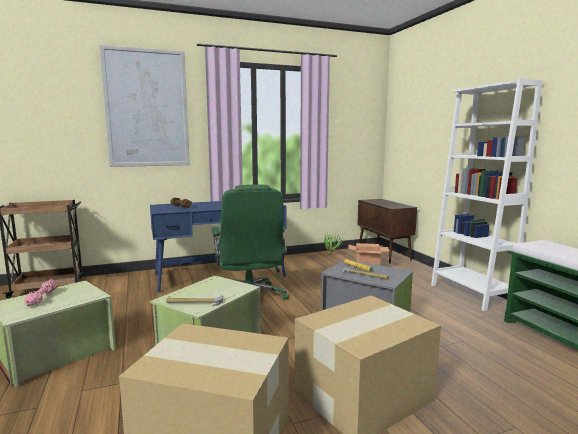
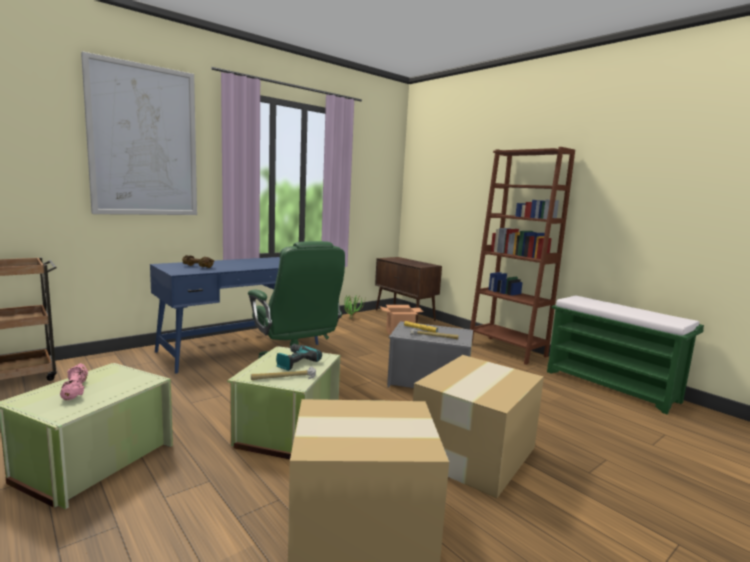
camera: 20 degrees left, 0 degrees up
white bookcase [431,78,543,311] -> brown bookcase [470,147,575,365]
none -> power drill [276,344,322,371]

